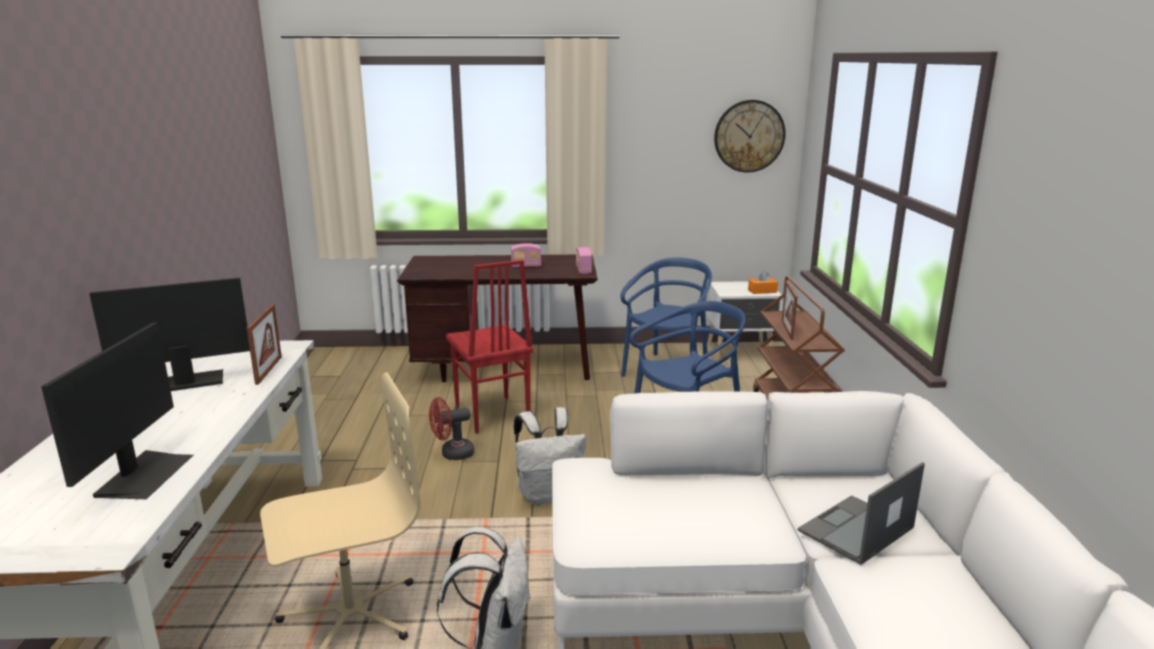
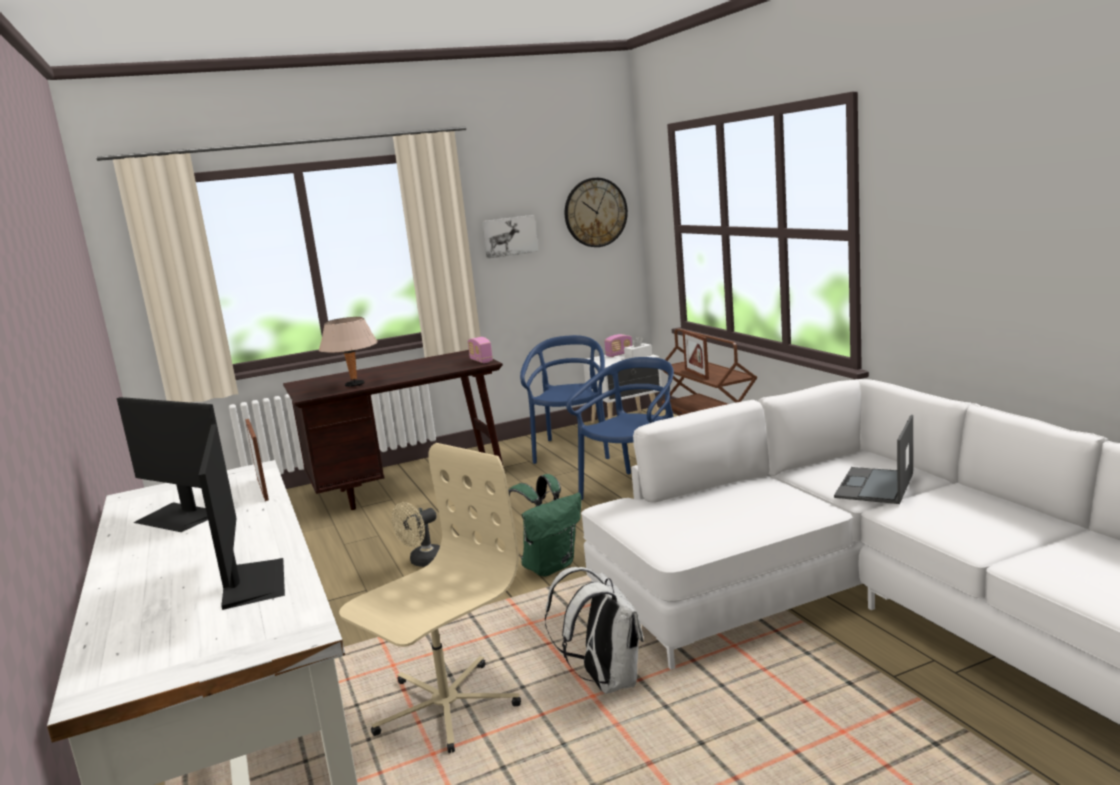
camera: 20 degrees left, 5 degrees down
monitor [89,278,250,391] -> monitor turned 105 degrees counterclockwise [117,397,230,532]
red fan [429,397,474,460] -> beige fan [392,502,440,567]
red chair [446,260,534,434] -> none
radio [511,243,541,268] -> radio moved to [604,334,632,357]
white backpack [514,407,586,505] -> green backpack [508,474,581,576]
orange tissue box [748,271,778,294] -> white tissue box [624,336,652,359]
none -> beige table lamp [319,317,378,387]
none -> picture [482,215,538,259]

